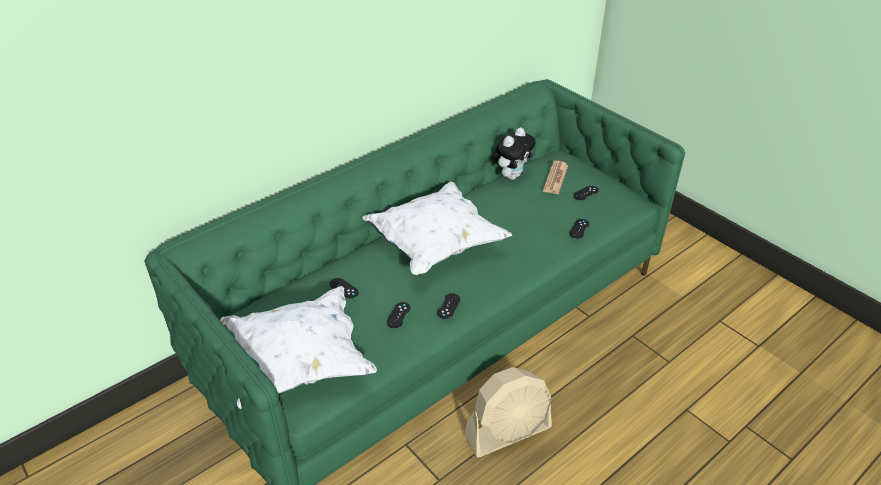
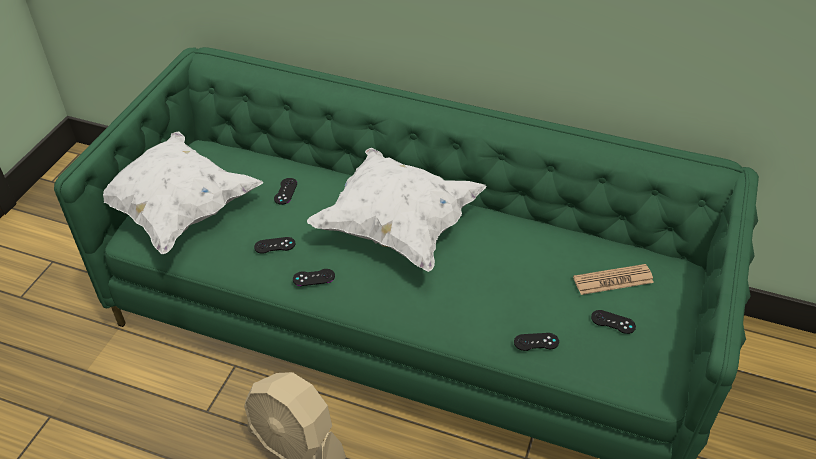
camera: 60 degrees right, 5 degrees up
plush toy [492,127,536,180] -> none

